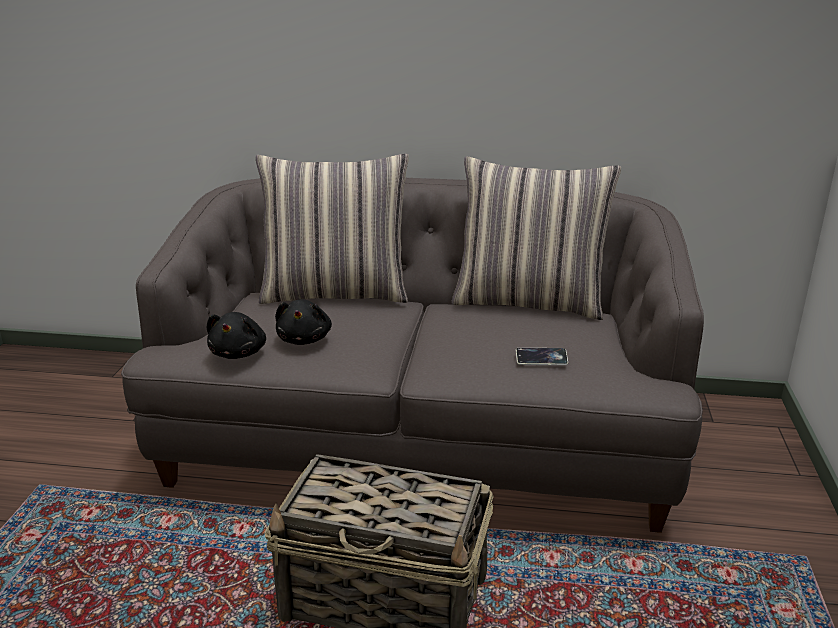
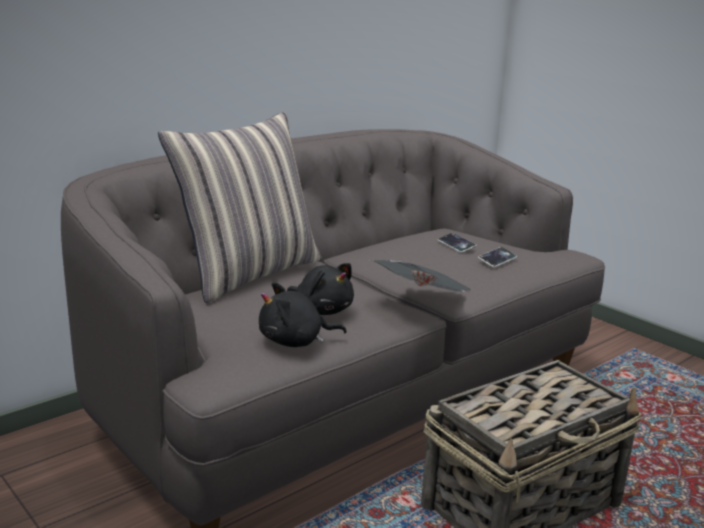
camera: 50 degrees left, 5 degrees down
black plush toy [207,312,266,359] -> black plush toy turned 120 degrees clockwise [259,282,347,347]
pillow [451,156,621,320] -> none
none -> newspaper [371,260,472,292]
none -> phone [438,233,477,253]

